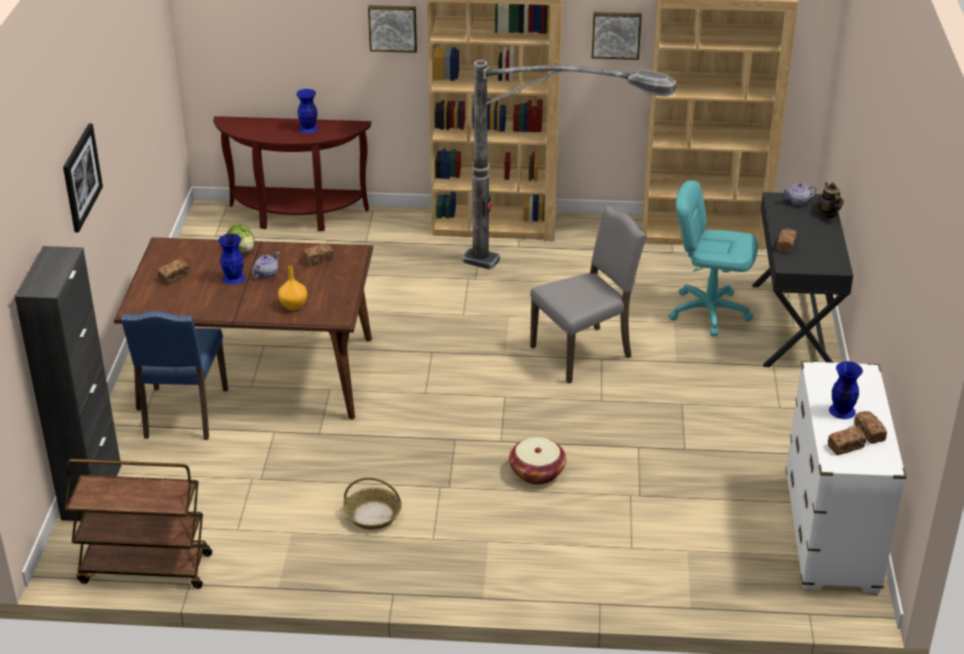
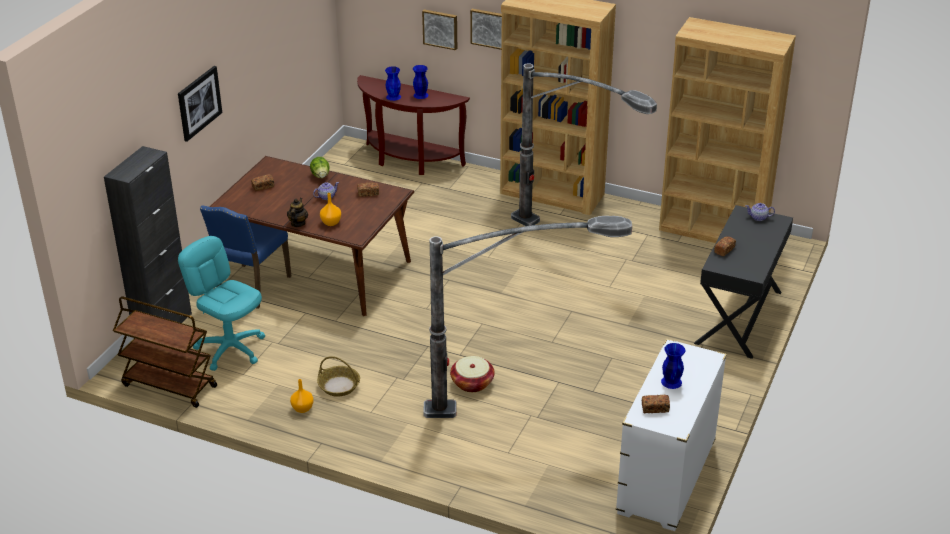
camera: 20 degrees right, 0 degrees up
blue vase [218,234,245,285] -> blue vase moved to [385,66,401,101]
grey chair [530,206,647,384] -> none
picture [592,12,642,60] -> picture moved to [422,9,457,50]
turquoise office chair [668,180,758,336] -> turquoise office chair moved to [178,236,265,371]
teapot [817,182,844,218] -> teapot moved to [287,198,308,227]
bread [854,411,887,444] -> none
none -> orange vase [290,379,314,413]
none -> floor lamp [423,216,632,418]

